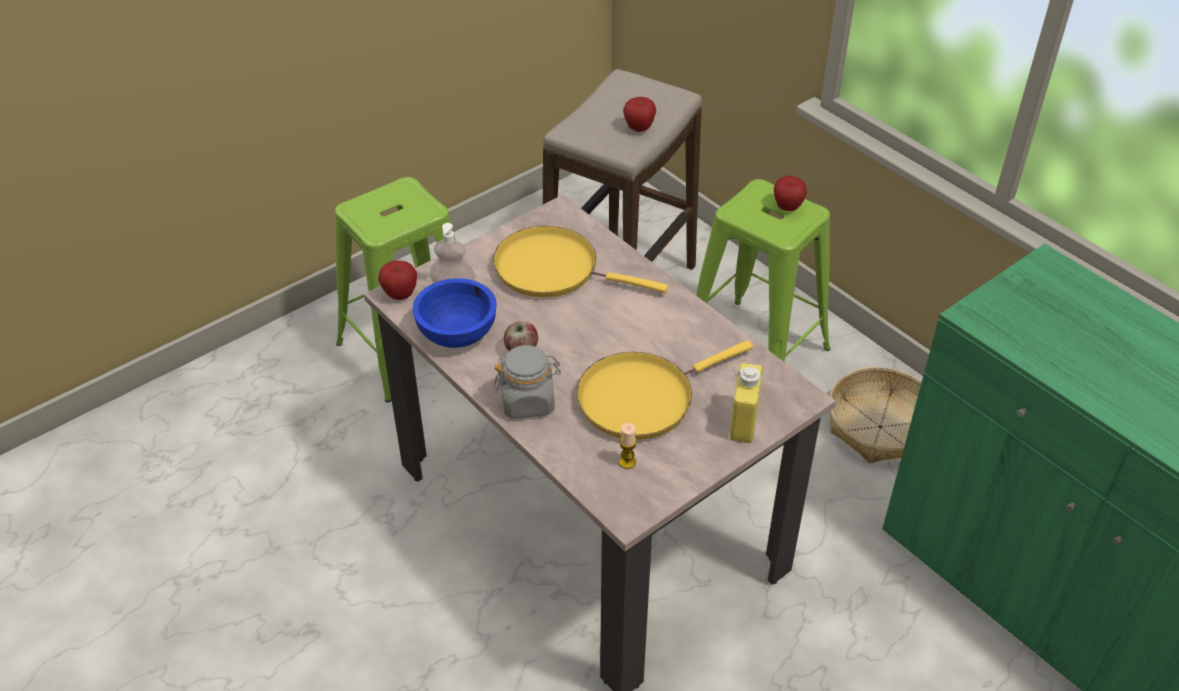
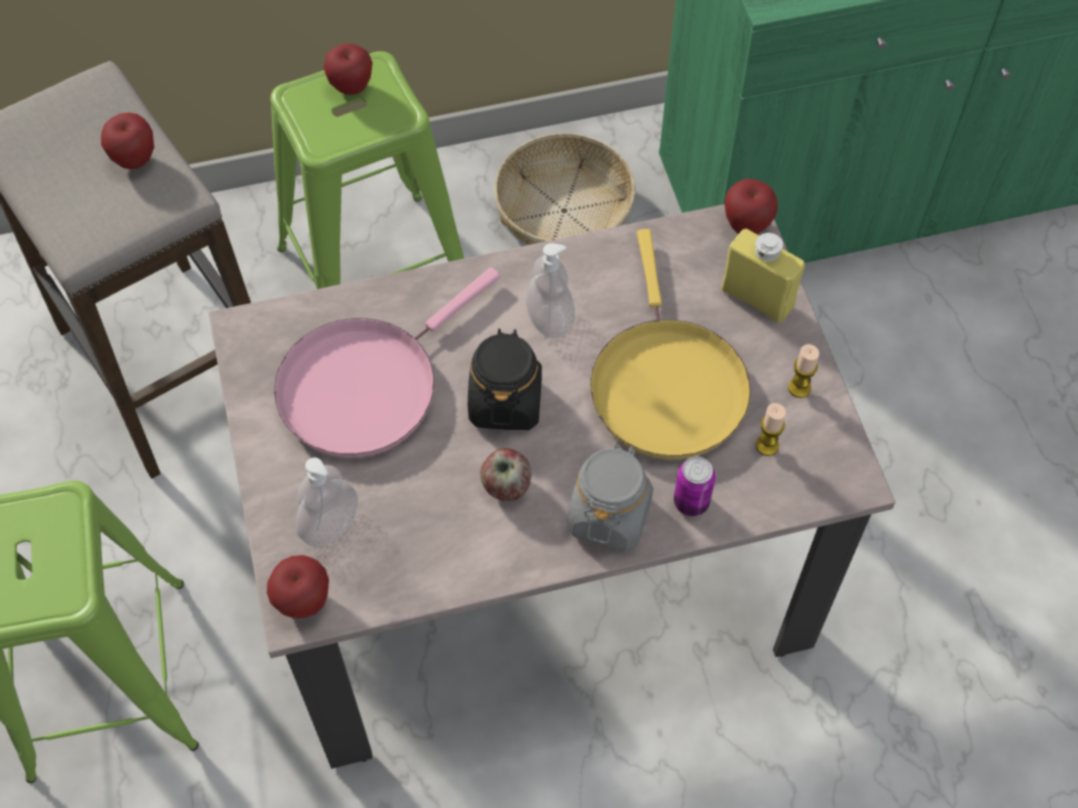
camera: 65 degrees left, 15 degrees up
blue bowl [413,278,497,348] -> none
yellow frying pan [493,226,668,298] -> pink frying pan [274,268,500,458]
none -> black jar [468,329,542,430]
none -> soap dispenser [526,243,575,339]
none -> can [674,457,716,516]
none -> apple [725,179,778,234]
none -> candle [788,344,819,398]

